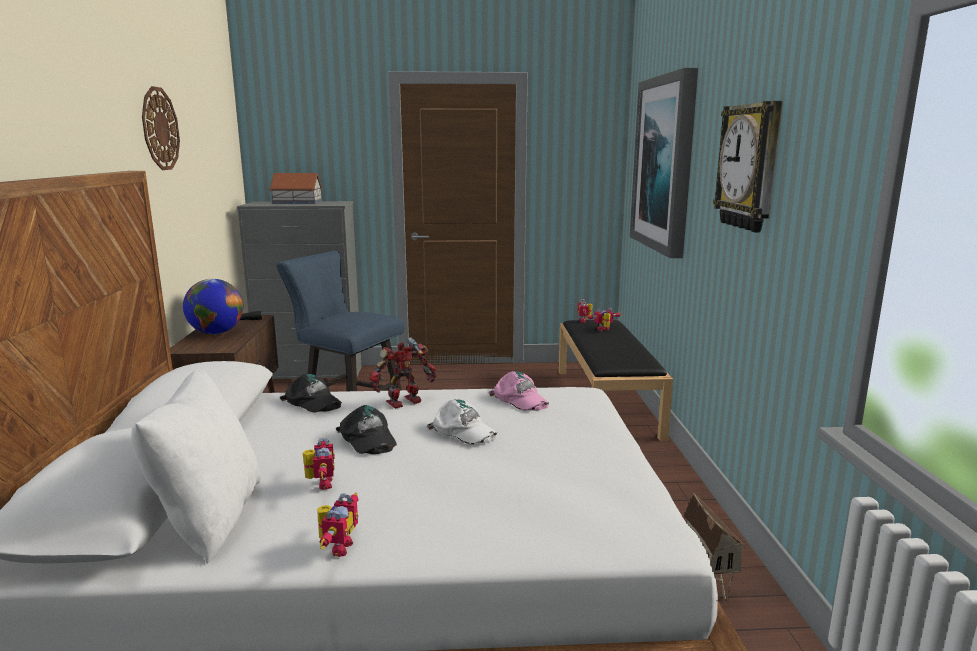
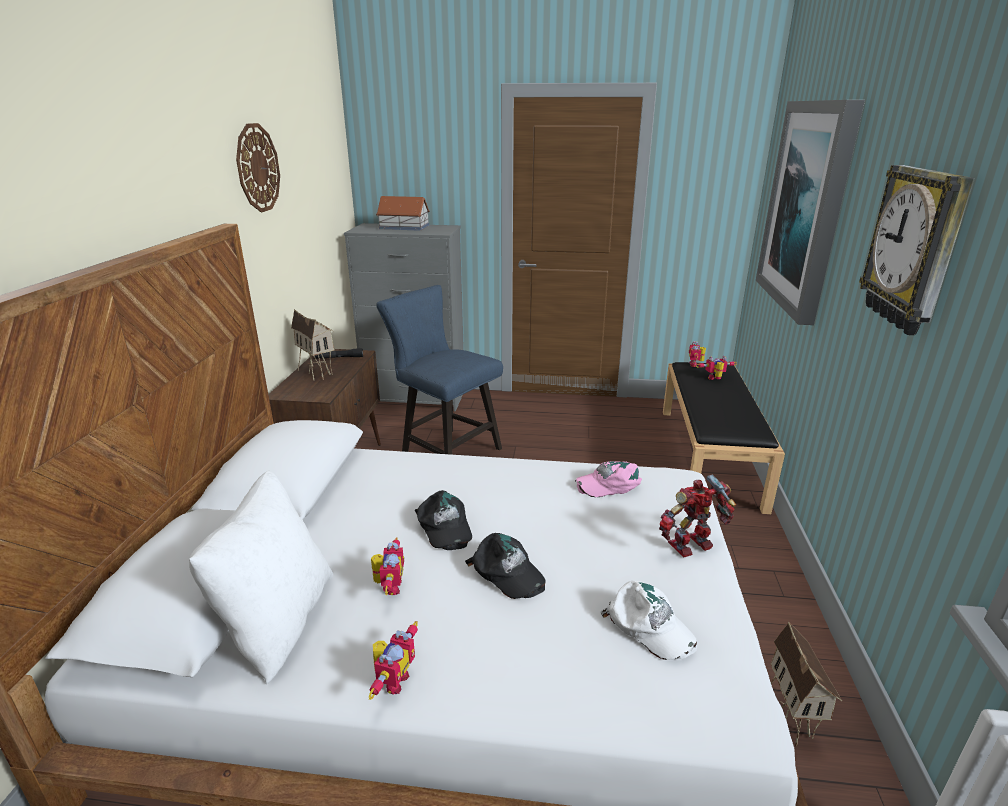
camera: 10 degrees right, 10 degrees up
globe [183,279,243,334] -> toy house [291,309,335,381]
black cap [280,374,342,413] -> black cap moved to [465,533,546,599]
toy robot [370,337,436,409] -> toy robot moved to [659,474,736,557]
white cap [427,399,497,444] -> white cap moved to [600,581,697,660]
pink cap [489,371,549,411] -> pink cap turned 105 degrees clockwise [575,461,642,497]

